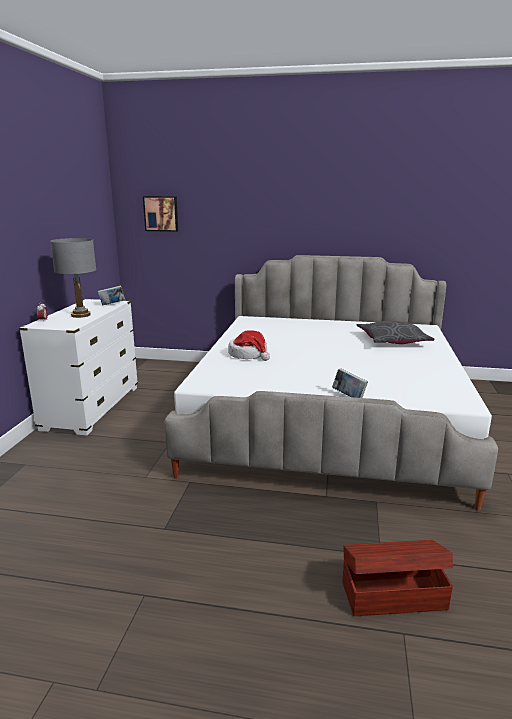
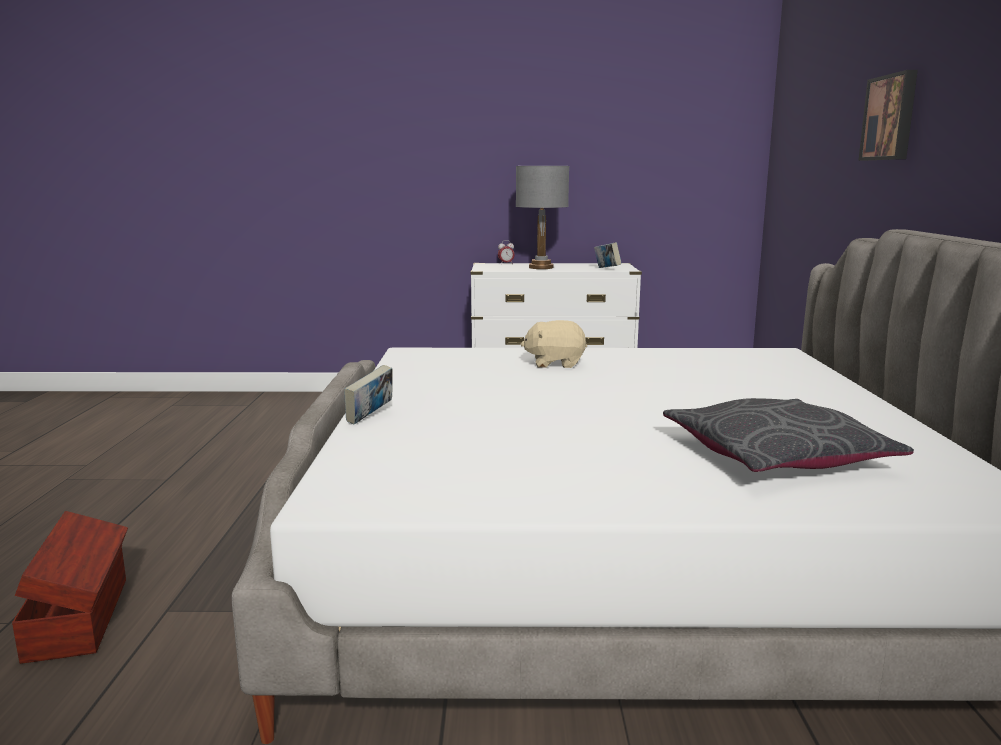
camera: 80 degrees right, 5 degrees down
picture [143,196,178,232] -> picture moved to [859,70,918,160]
hat [228,330,270,361] -> beige plush toy [521,320,587,368]

